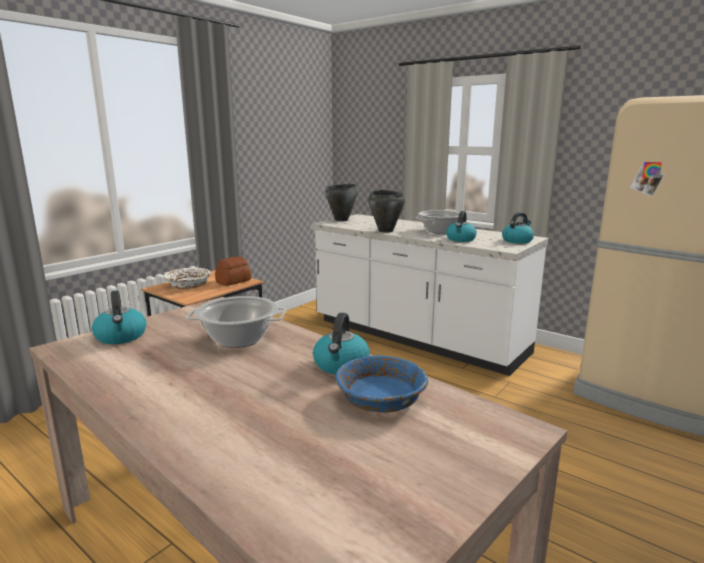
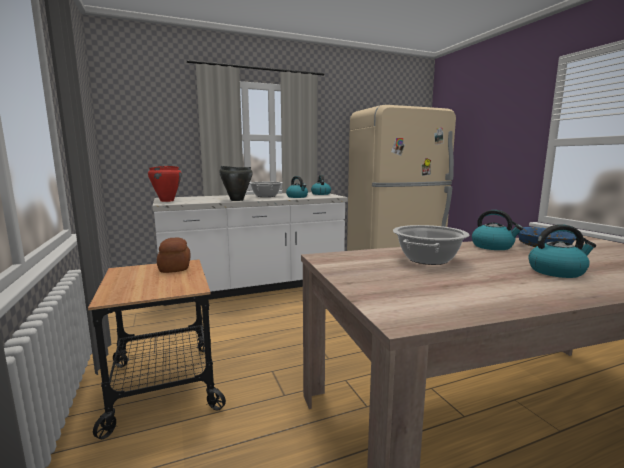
camera: 60 degrees left, 5 degrees down
kettle [92,291,146,344] -> kettle moved to [528,224,596,278]
white bowl [164,268,211,289] -> none
black cooking pot [325,184,358,221] -> red cooking pot [148,166,182,202]

